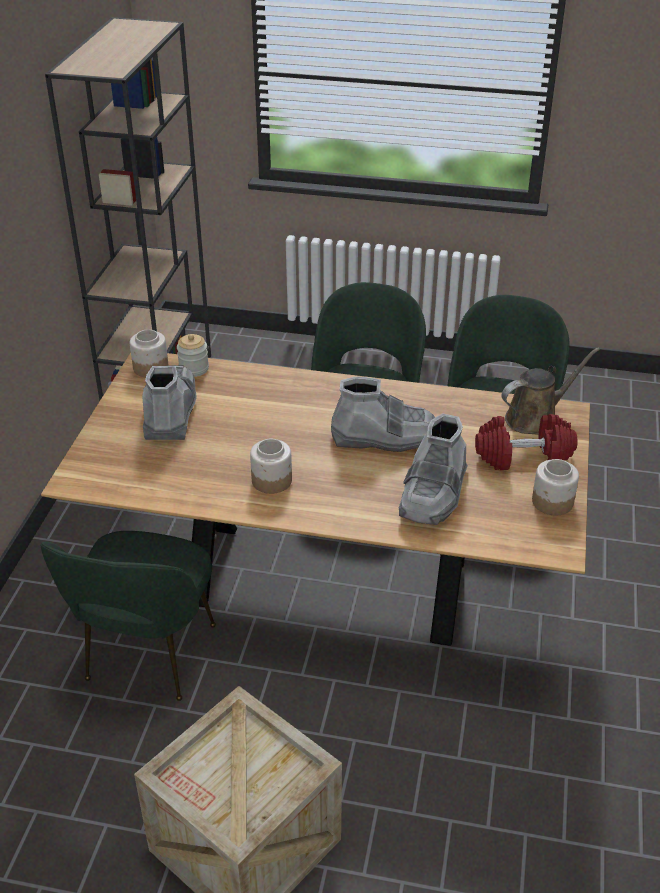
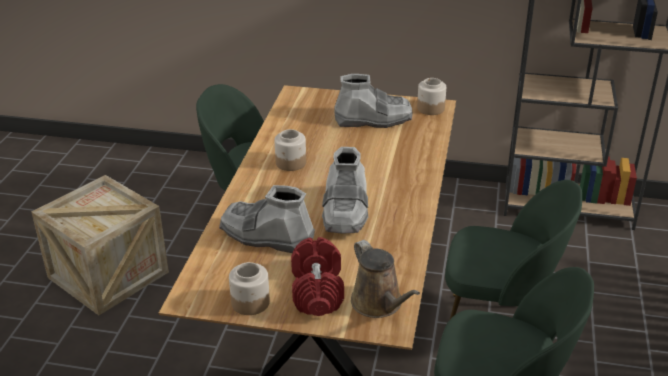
camera: 90 degrees right, 5 degrees down
jar [177,334,209,377] -> none

